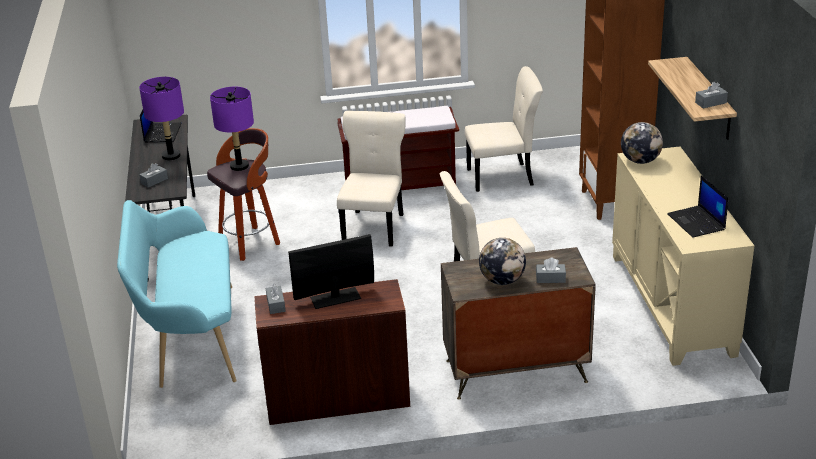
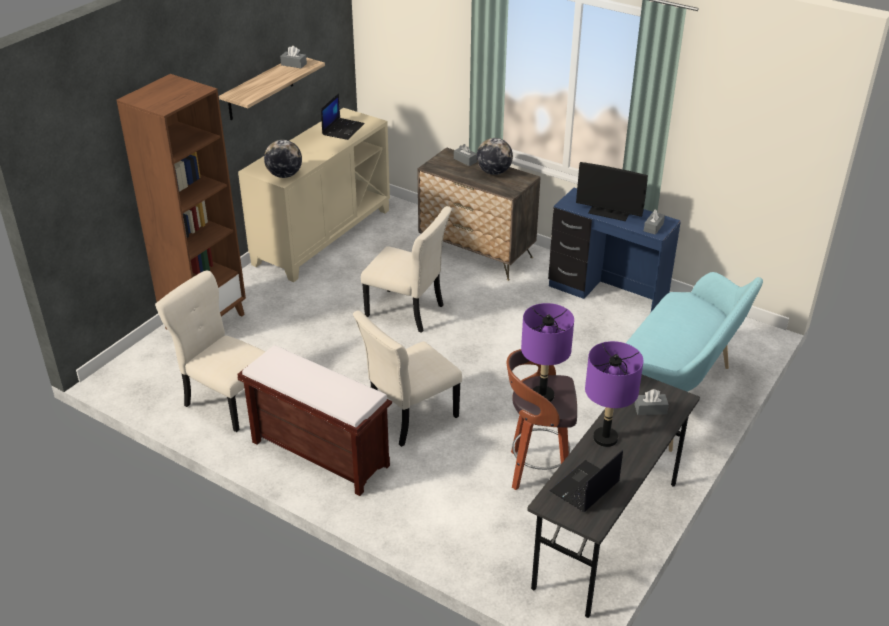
camera: 140 degrees left, 5 degrees up
brown desk [254,279,410,425] -> blue desk [548,188,681,312]

